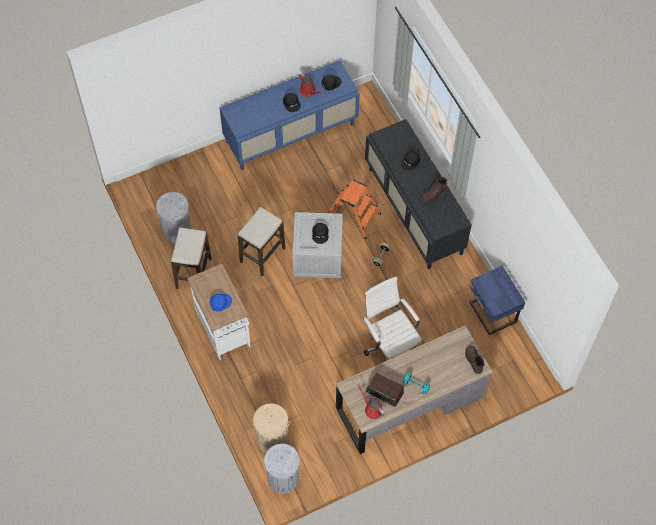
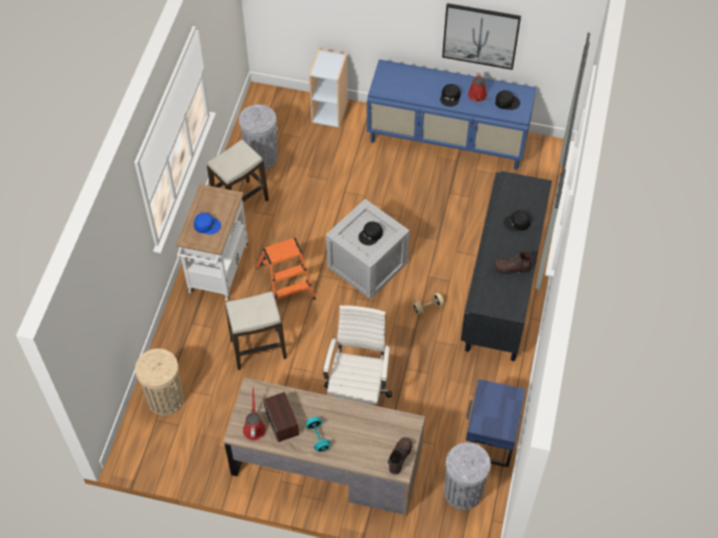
camera: 40 degrees right, 5 degrees down
stool [238,207,285,276] -> stool moved to [225,292,287,370]
grey trash can [264,444,300,494] -> grey trash can moved to [444,442,491,510]
orange step ladder [328,179,381,239] -> orange step ladder moved to [256,237,316,302]
none -> bookcase [309,49,348,128]
none -> picture [442,3,521,70]

